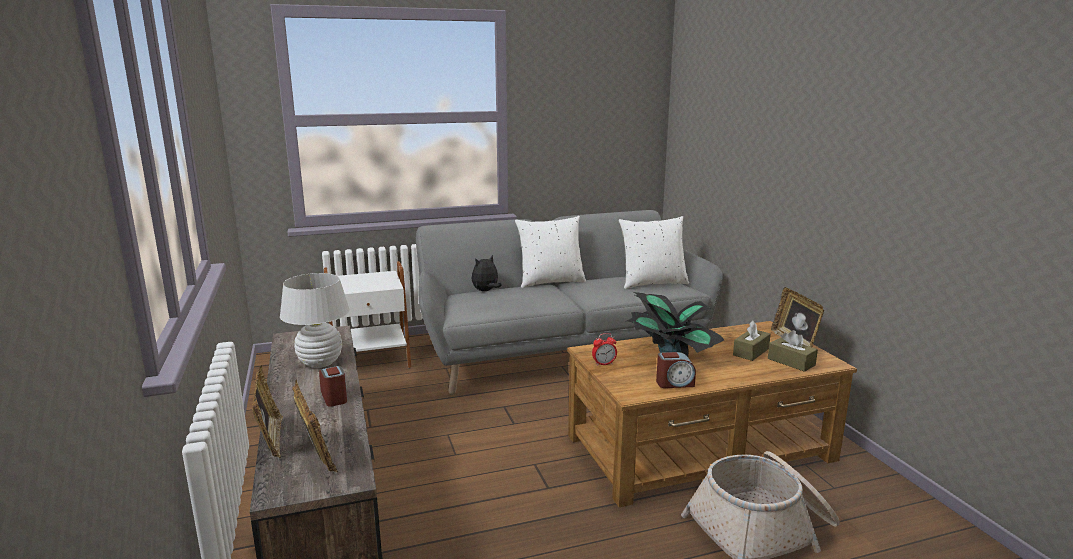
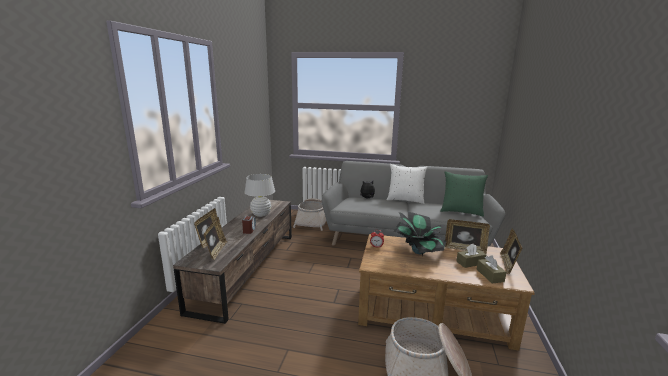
camera: 30 degrees right, 0 degrees up
white side table [324,261,412,369] -> basket [293,198,326,231]
white pillow [619,216,689,289] -> green pillow [440,171,488,217]
alarm clock [656,352,696,388] -> none
none -> picture frame [445,219,490,254]

